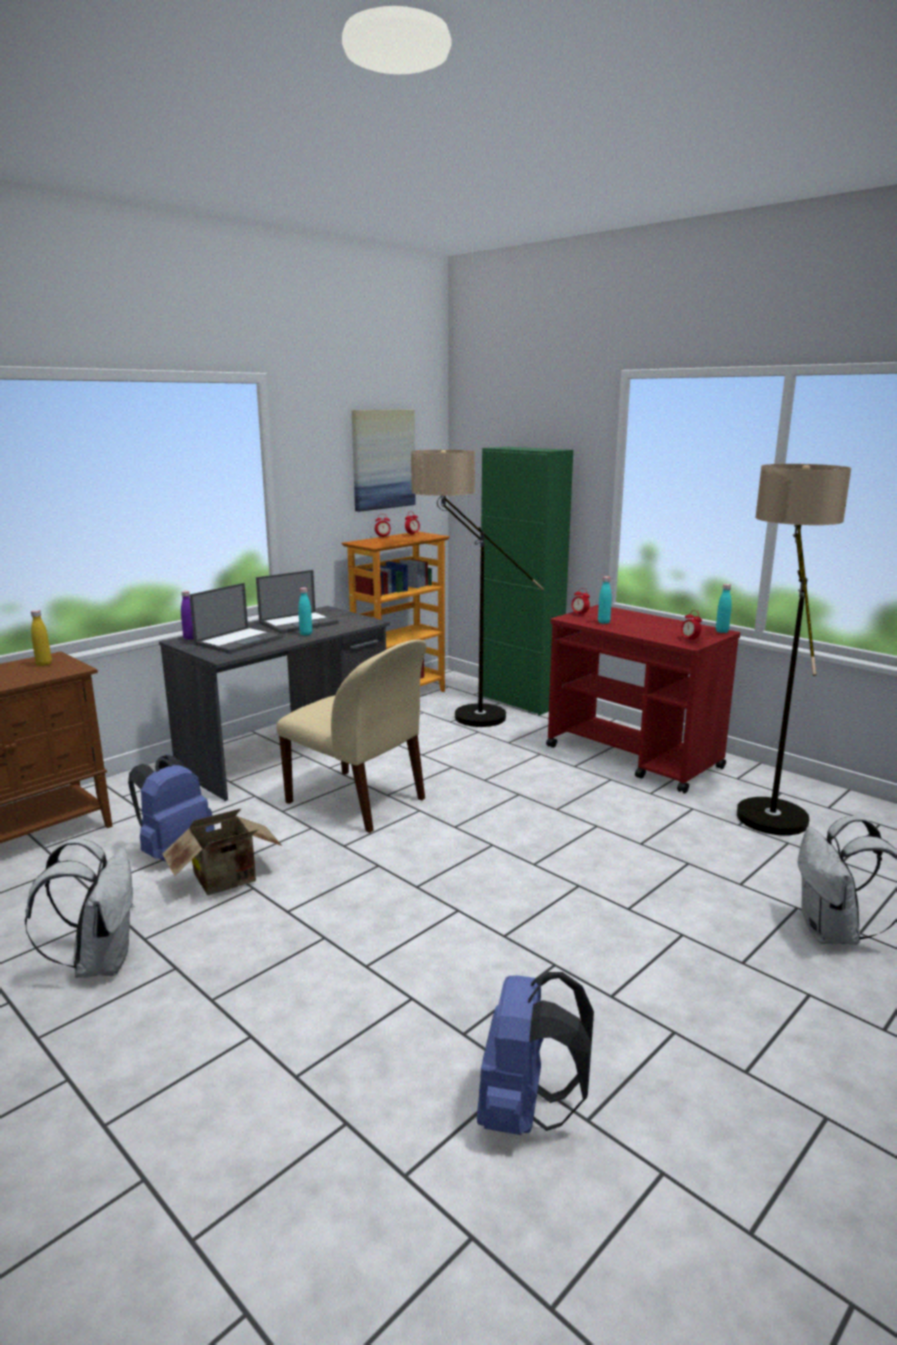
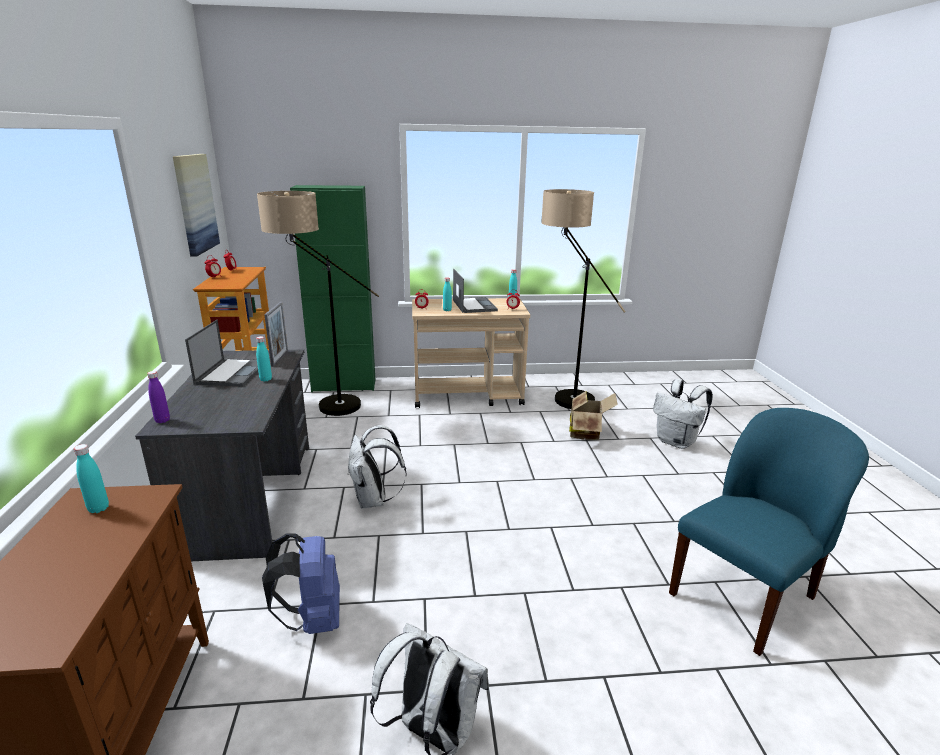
camera: 50 degrees left, 5 degrees up
yellow bottle [31,610,52,666] -> turquoise bottle [74,444,109,513]
cardboard box [162,808,282,895] -> cardboard box moved to [569,391,618,440]
laptop [189,583,283,654] -> laptop moved to [453,269,498,313]
beige chair [277,639,427,833] -> white backpack [348,425,406,509]
blue backpack [477,972,594,1135] -> blue chair [669,408,869,656]
red cart [546,605,741,794] -> beige cart [412,298,530,408]
none -> picture frame [264,302,288,367]

